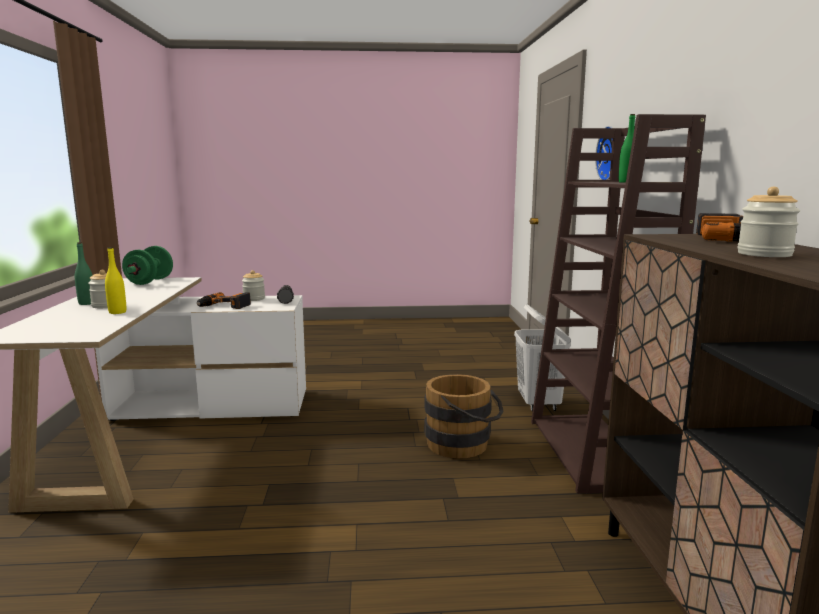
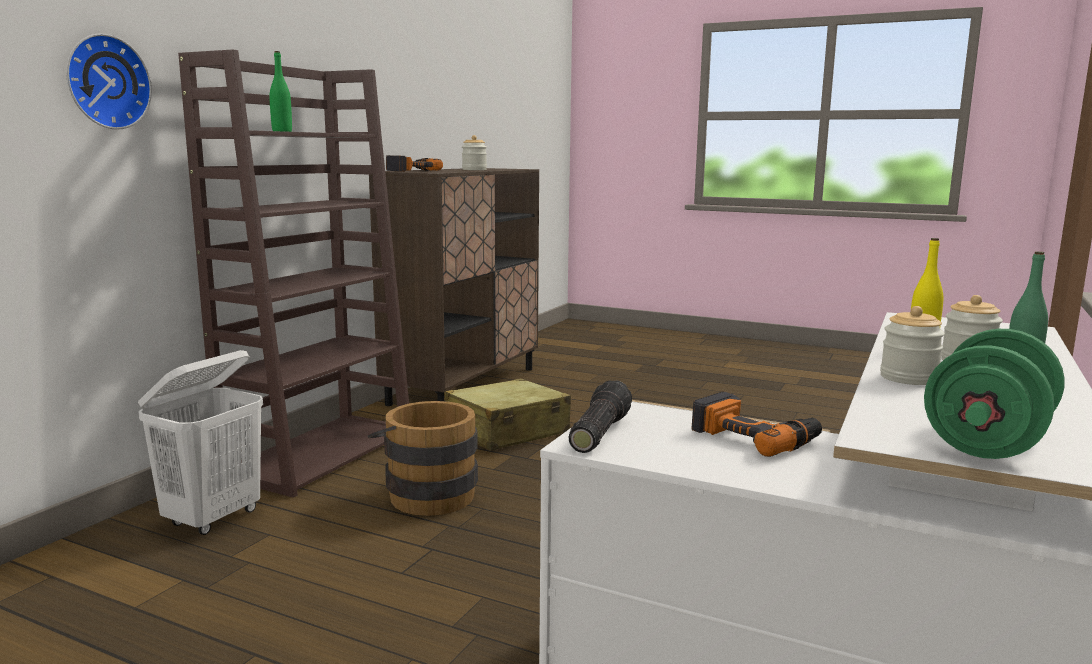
camera: 150 degrees left, 0 degrees up
jar [242,270,265,301] -> jar moved to [880,306,945,385]
none -> beige suitcase [444,378,571,451]

